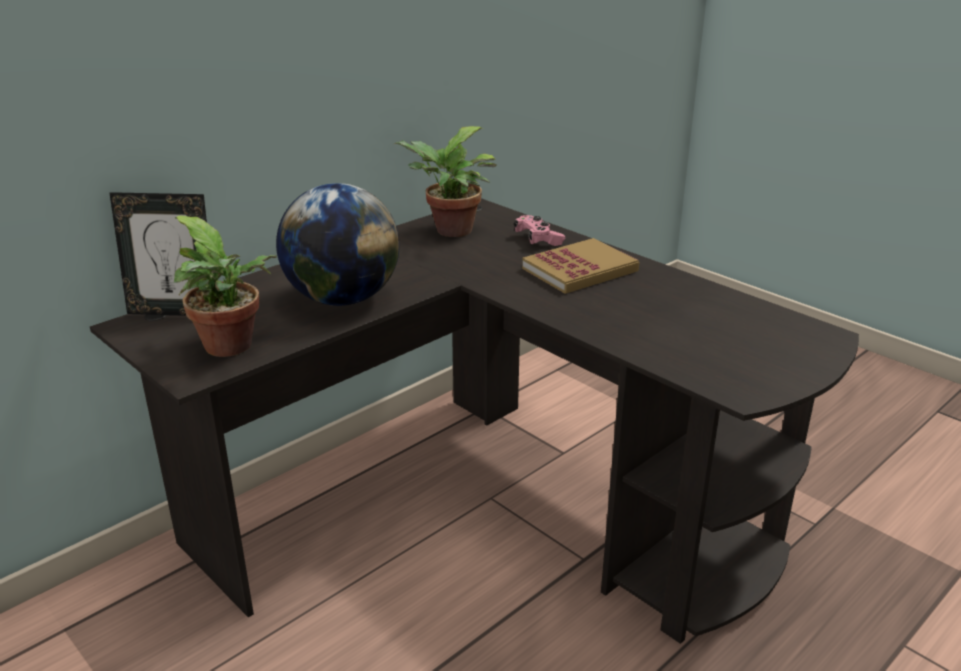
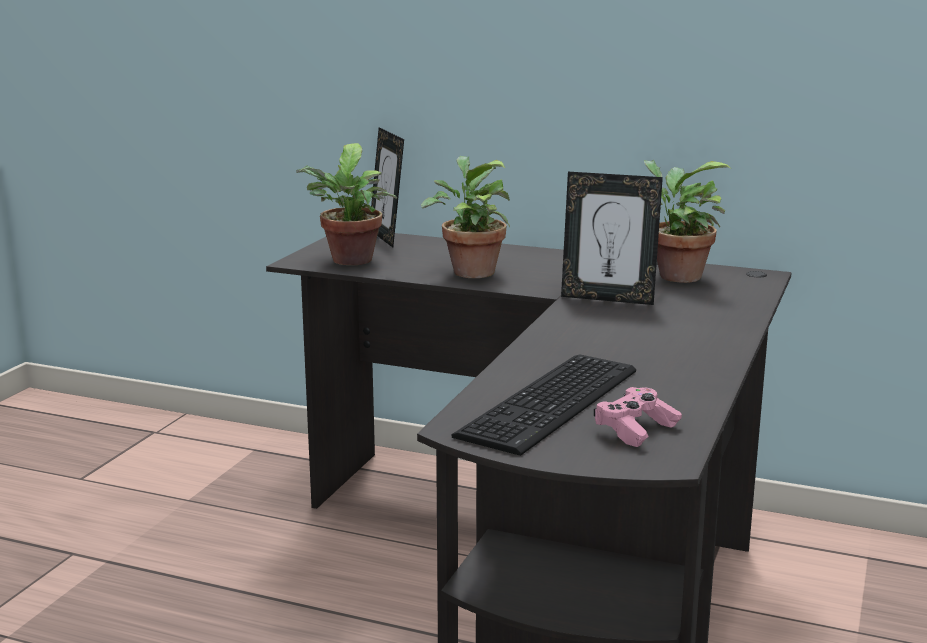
camera: 65 degrees right, 10 degrees down
globe [276,183,400,306] -> potted plant [421,156,510,278]
pink game controller [514,215,565,246] -> pink game controller moved to [594,387,682,447]
book [522,238,639,294] -> none
none -> keyboard [452,354,636,456]
none -> picture frame [561,172,663,305]

